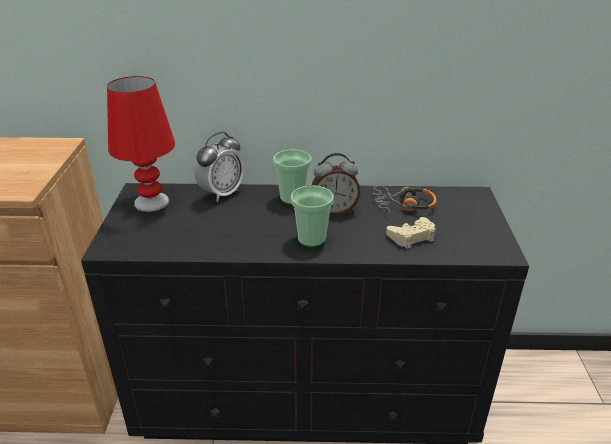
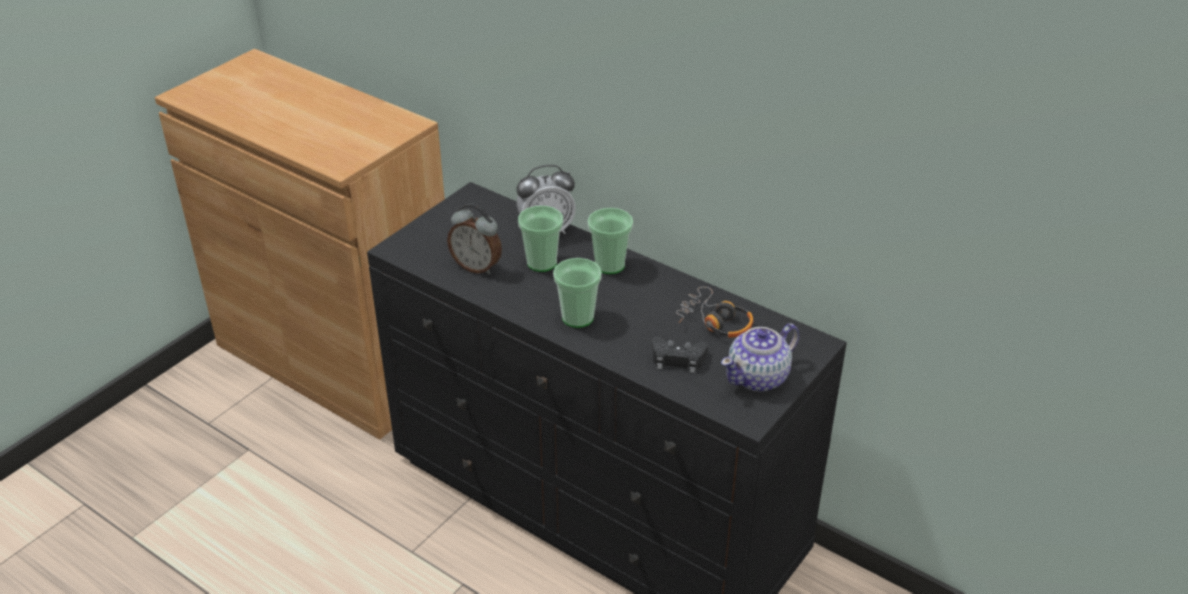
camera: 35 degrees right, 5 degrees up
red table lamp [107,76,175,212] -> none
alarm clock [312,153,361,215] -> alarm clock moved to [447,204,502,274]
beige game controller [386,217,436,249] -> black game controller [652,336,708,373]
none -> cup [518,206,563,272]
none -> teapot [721,323,799,392]

